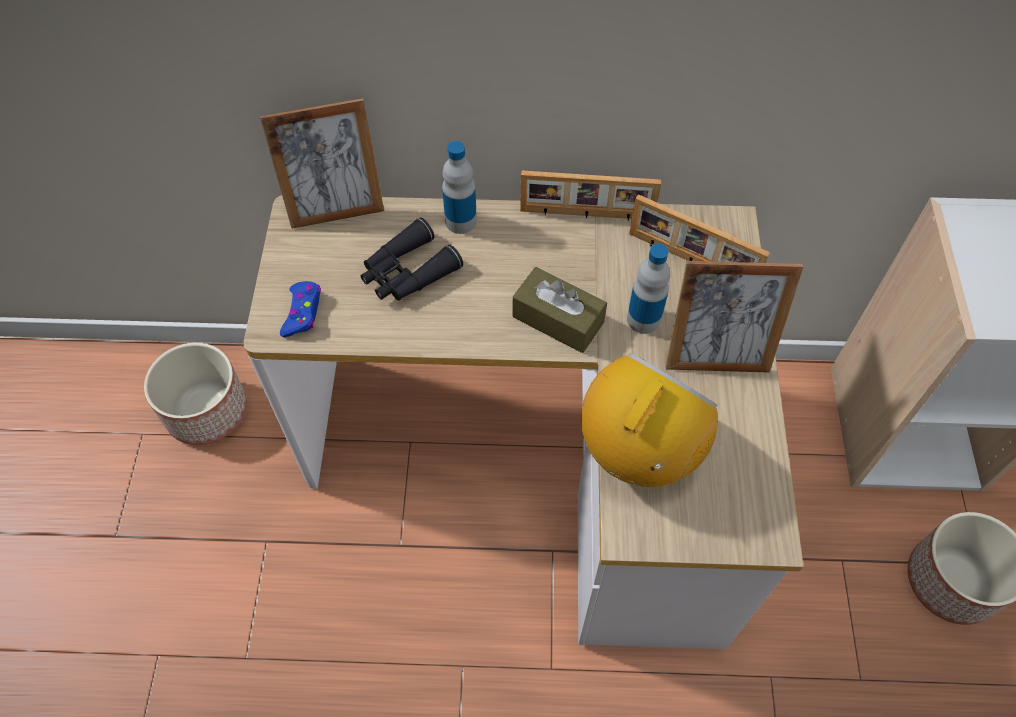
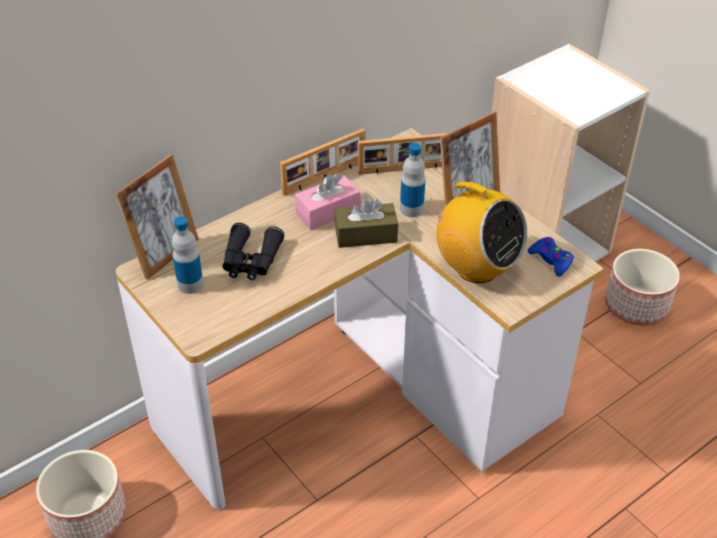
camera: 40 degrees left, 15 degrees down
blue game controller [280,281,321,337] -> blue game controller moved to [528,237,574,277]
bottle [442,141,477,234] -> bottle moved to [172,216,203,294]
radio [581,353,718,487] -> radio turned 135 degrees clockwise [431,182,527,283]
none -> pink tissue box [295,173,360,230]

